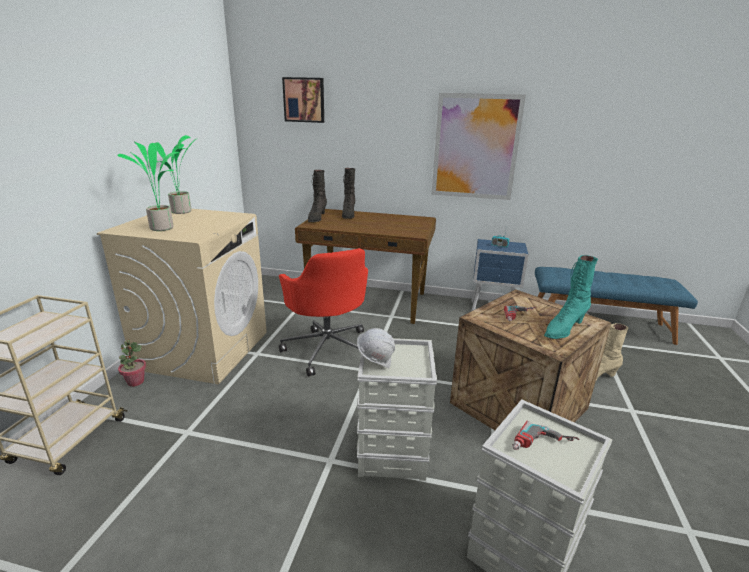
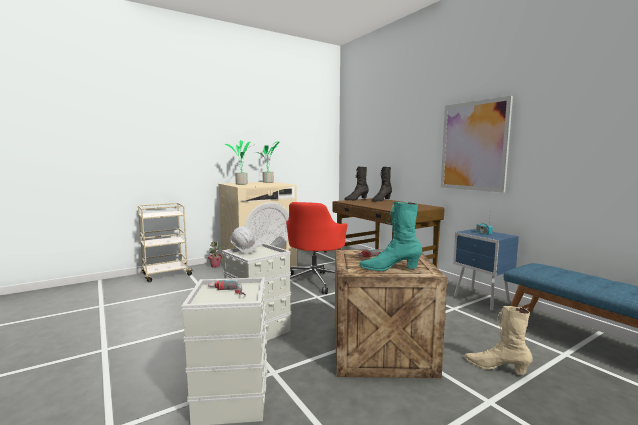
camera: 45 degrees right, 15 degrees down
picture [282,77,324,123] -> none

